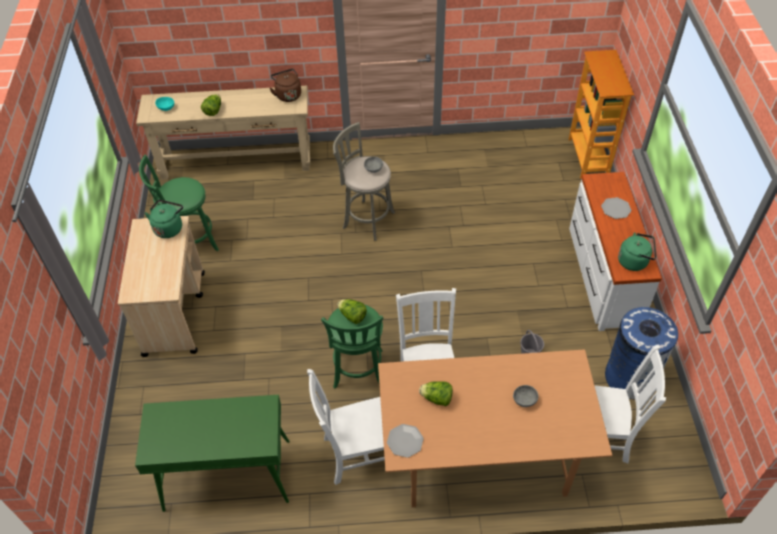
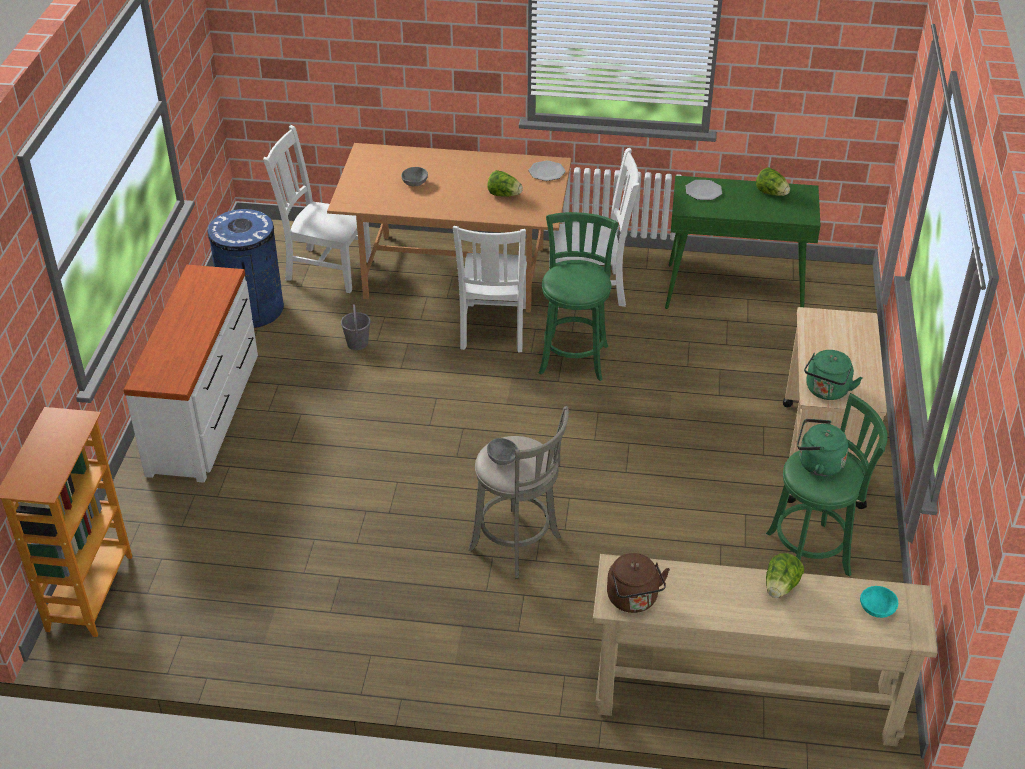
camera: 170 degrees left, 10 degrees down
lettuce [337,299,367,324] -> lettuce moved to [756,167,790,196]
plate [601,197,632,219] -> plate moved to [686,180,722,200]
green kettle [618,232,657,271] -> green kettle moved to [797,419,849,476]

